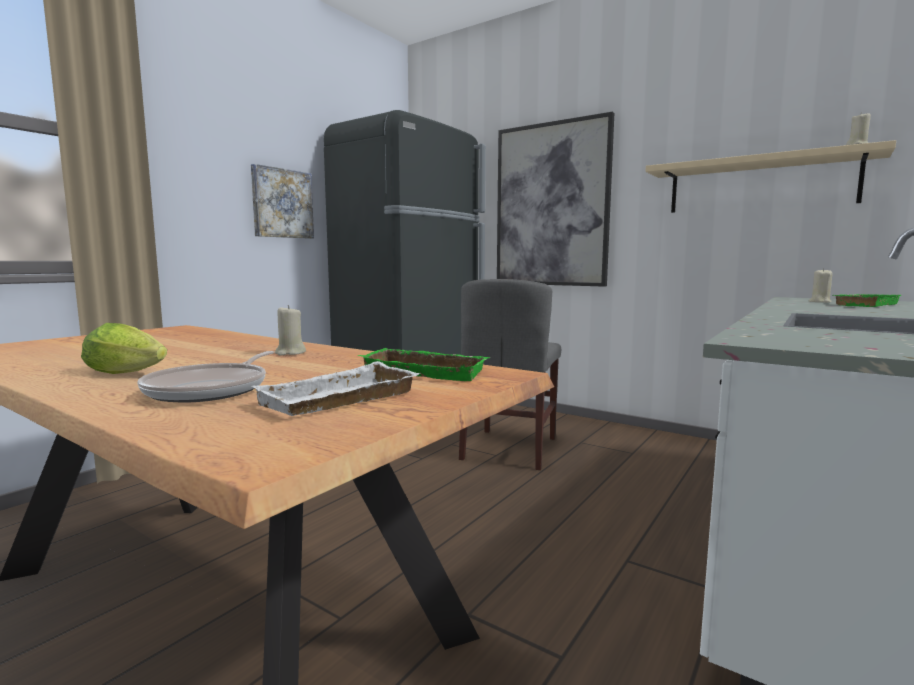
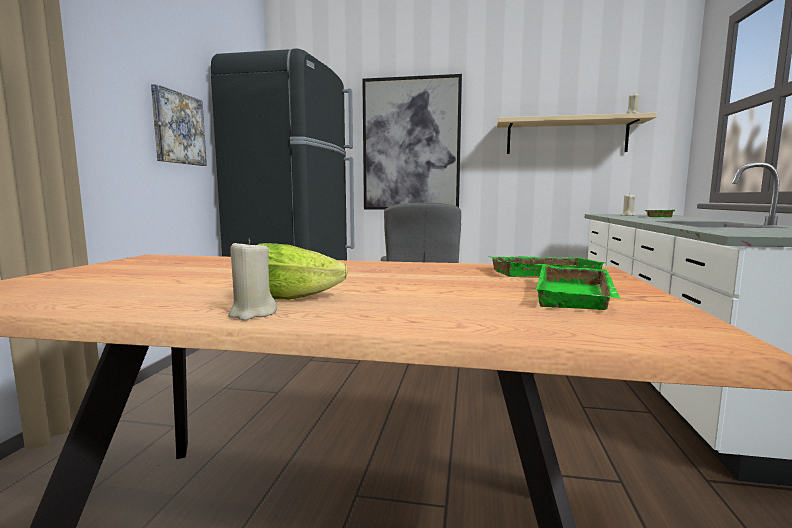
camera: 25 degrees left, 0 degrees up
frying pan [137,351,274,403] -> none
white tray [251,361,420,416] -> green tray [535,264,620,310]
beige candle [275,305,306,356] -> beige candle moved to [228,239,277,321]

